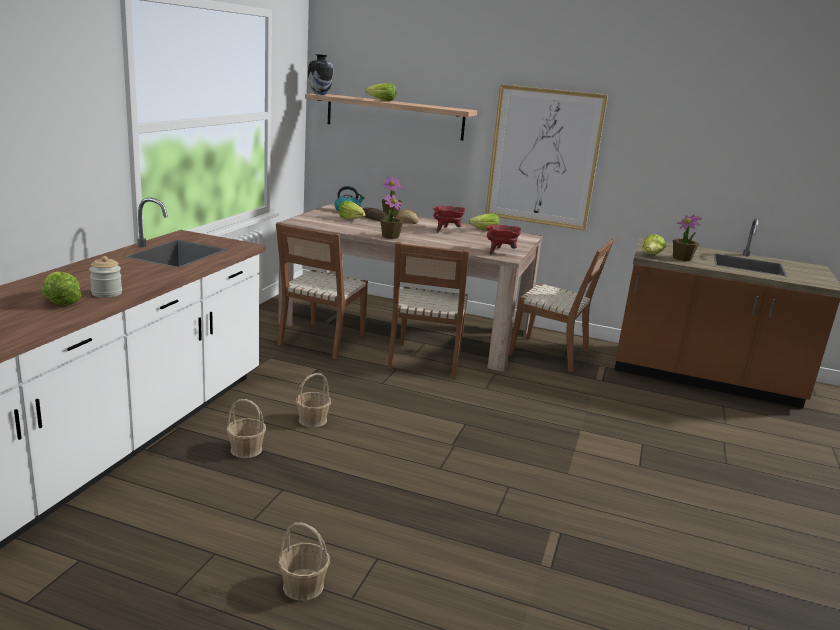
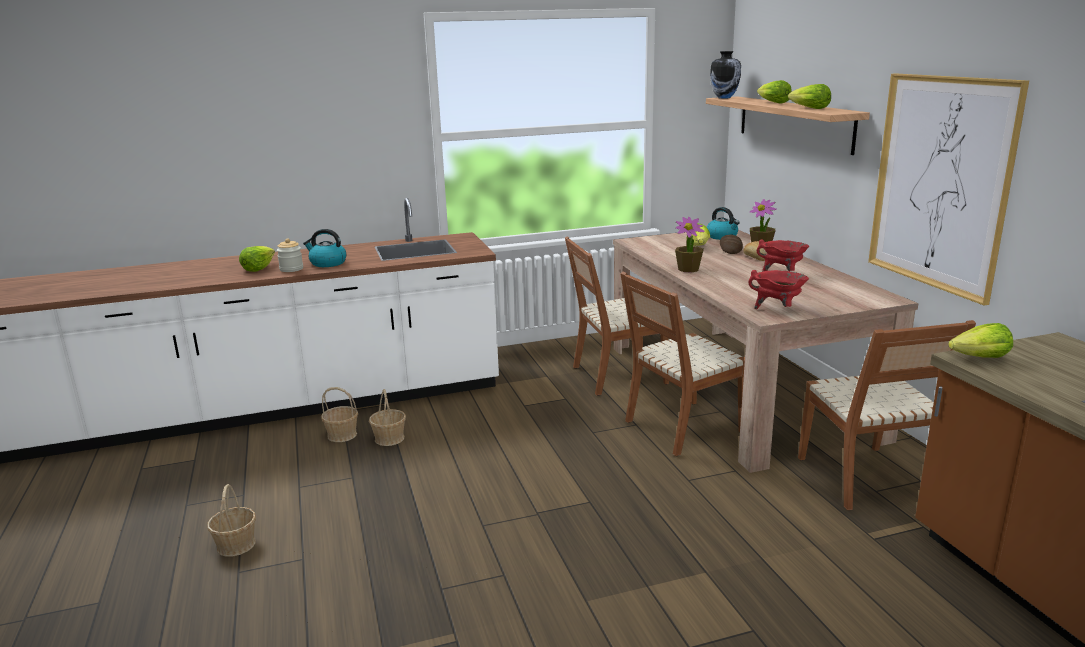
camera: 55 degrees right, 0 degrees up
basket [296,373,331,427] -> basket moved to [321,387,358,442]
lettuce [468,213,500,230] -> lettuce moved to [788,84,831,109]
potted plant [673,214,702,261] -> none
none -> kettle [303,229,346,267]

